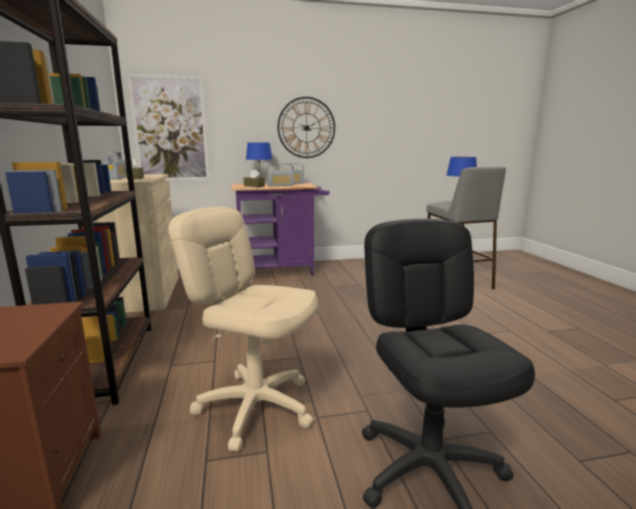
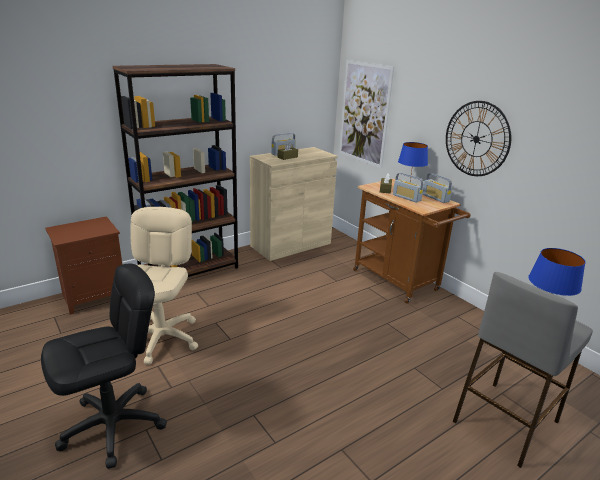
camera: 65 degrees right, 10 degrees up
purple cart [232,183,329,275] -> brown cart [353,179,470,304]

